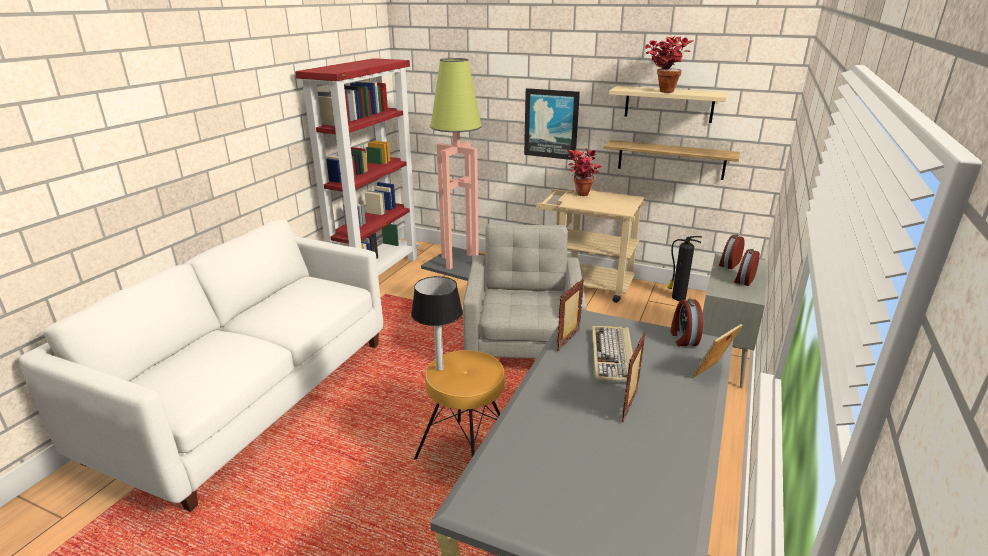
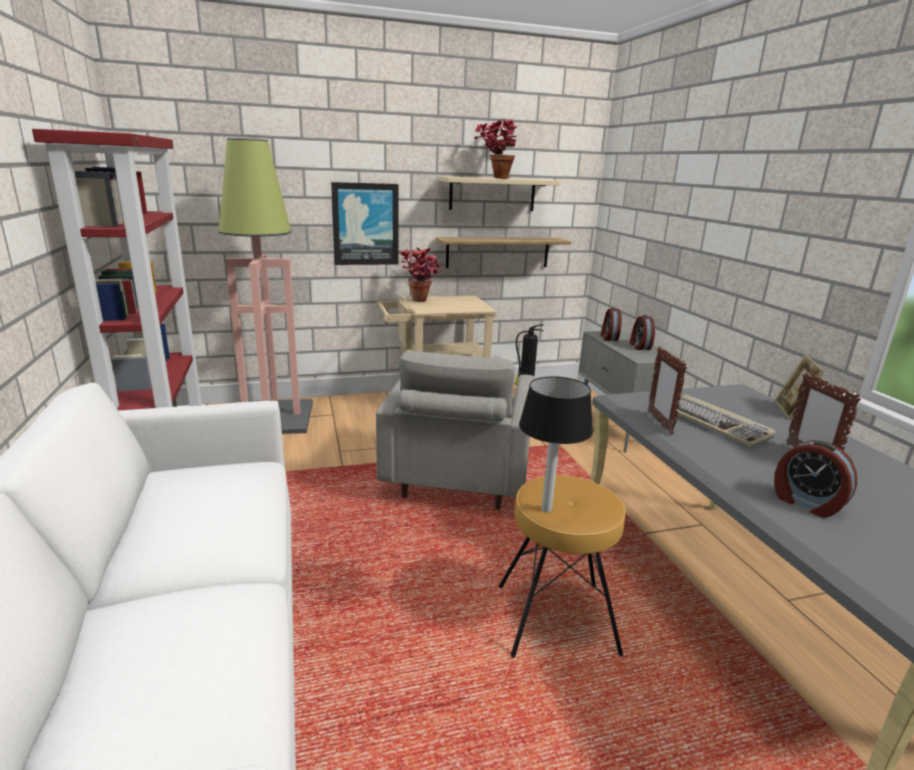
camera: 40 degrees left, 5 degrees down
grey armchair [463,223,587,359] -> grey armchair turned 135 degrees counterclockwise [376,351,535,510]
alarm clock [671,299,703,346] -> alarm clock moved to [774,440,857,518]

